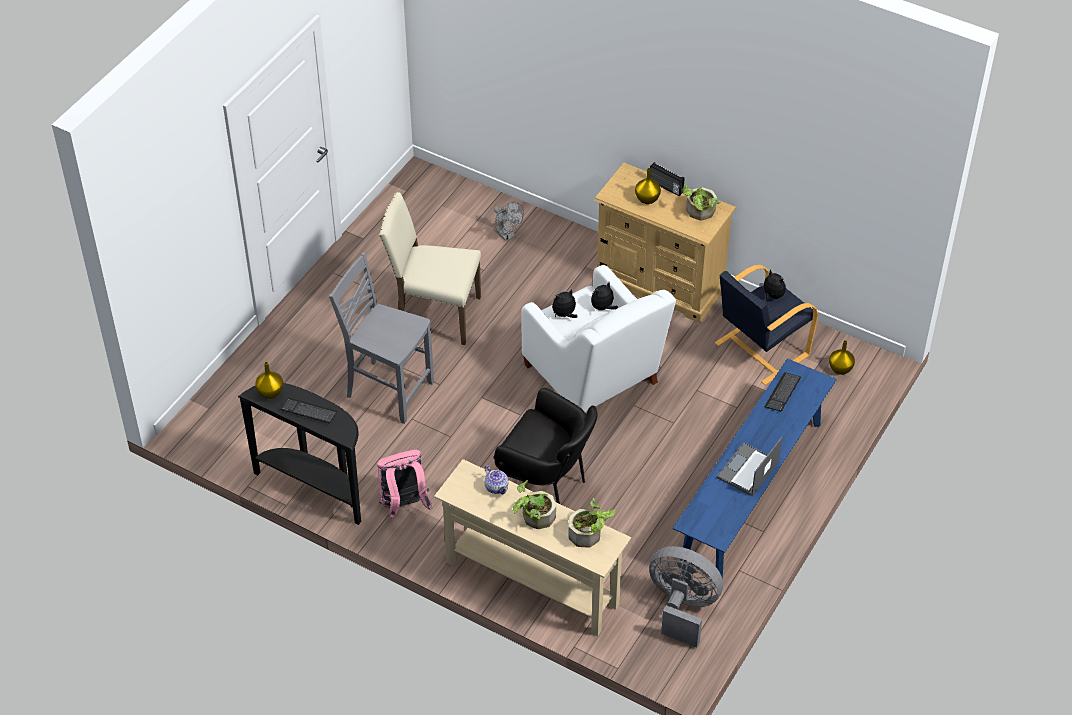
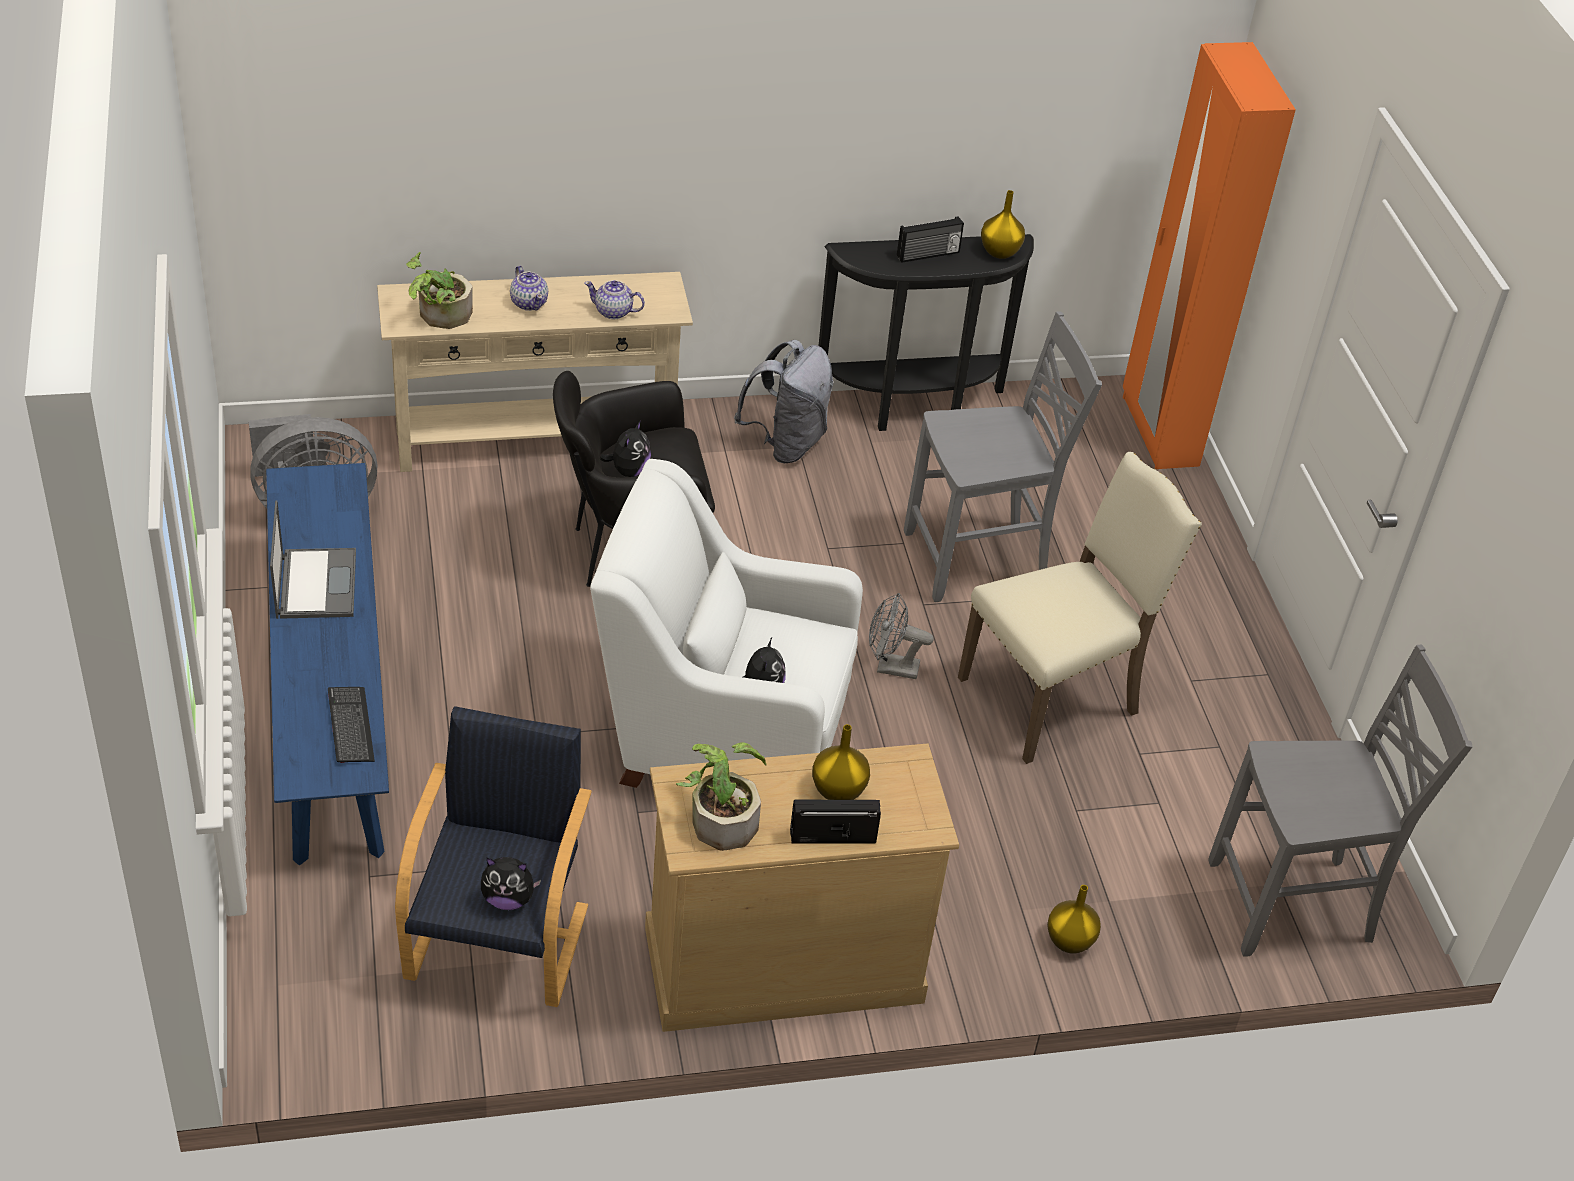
camera: 135 degrees right, 5 degrees down
keyboard [281,398,338,423] -> radio [897,216,964,263]
pink backpack [377,450,433,520] -> grey backpack [734,340,833,463]
grey fan [494,202,524,242] -> grey fan moved to [869,593,934,679]
potted plant [513,480,556,529] -> teapot [510,266,548,311]
plush toy [552,289,578,318] -> plush toy moved to [600,420,651,477]
yellow vase [829,340,855,375] -> yellow vase moved to [1047,885,1101,954]
none -> orange wardrobe [1123,42,1296,469]
none -> grey chair [1208,645,1472,957]

